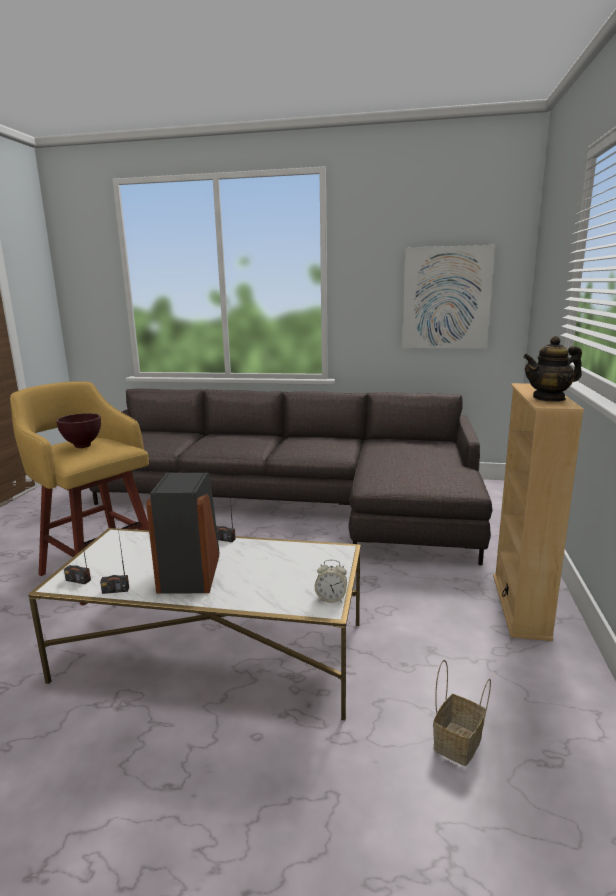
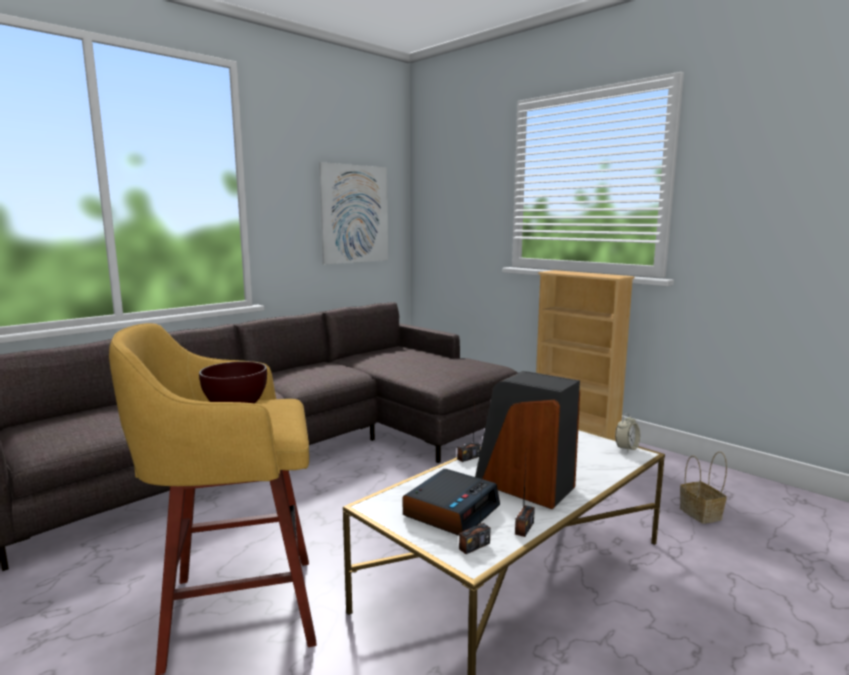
camera: 55 degrees left, 5 degrees down
teapot [523,336,582,402] -> none
none -> alarm clock [402,469,500,536]

